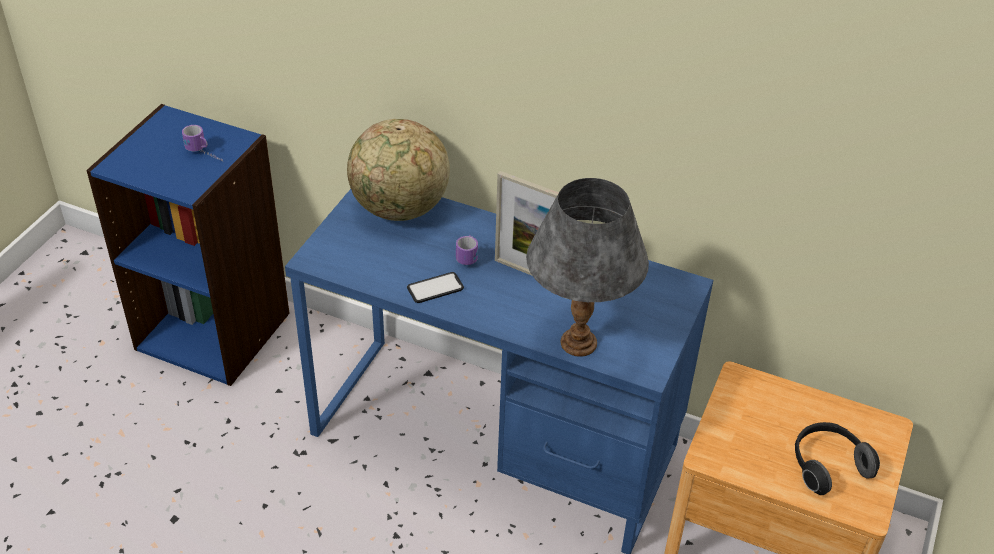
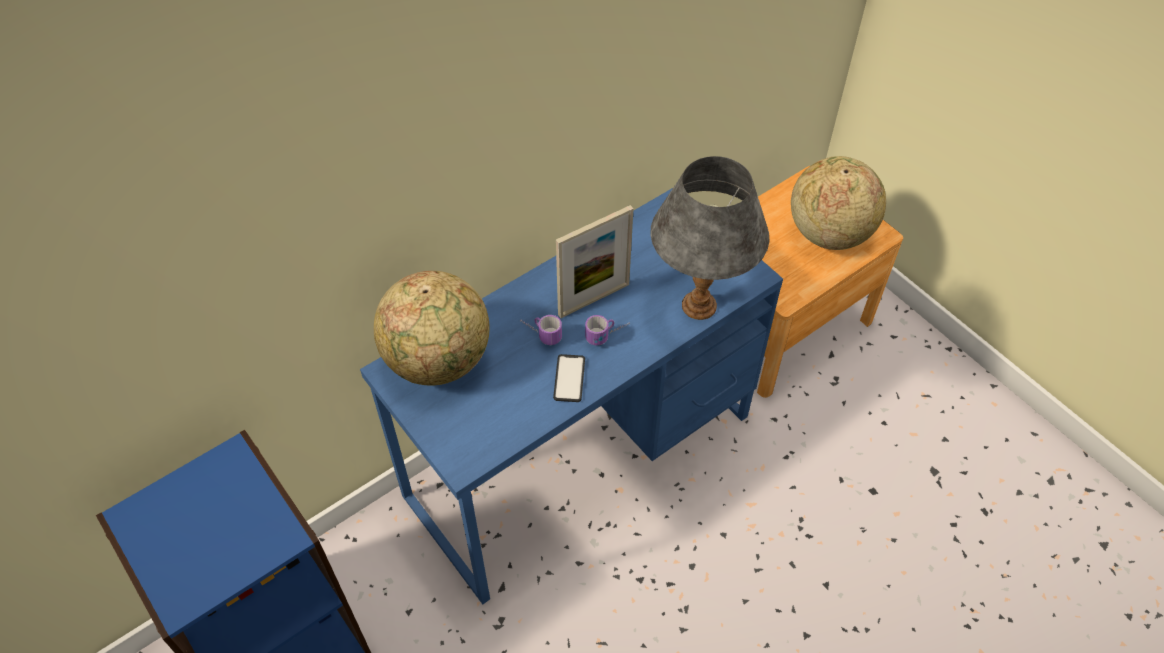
camera: 60 degrees left, 10 degrees up
mug [182,125,223,161] -> mug moved to [585,315,630,345]
headphones [795,422,880,495] -> globe [791,156,886,250]

